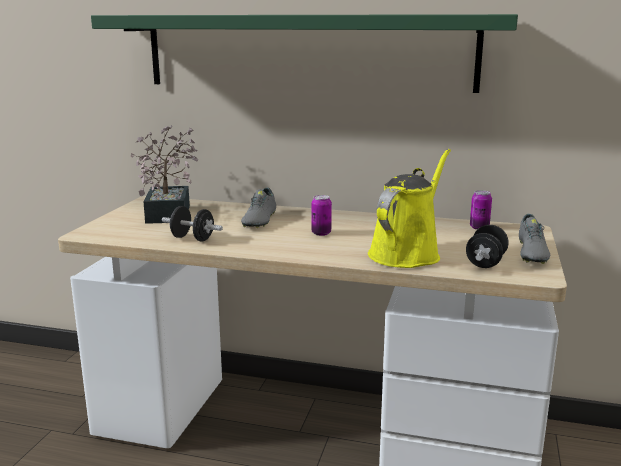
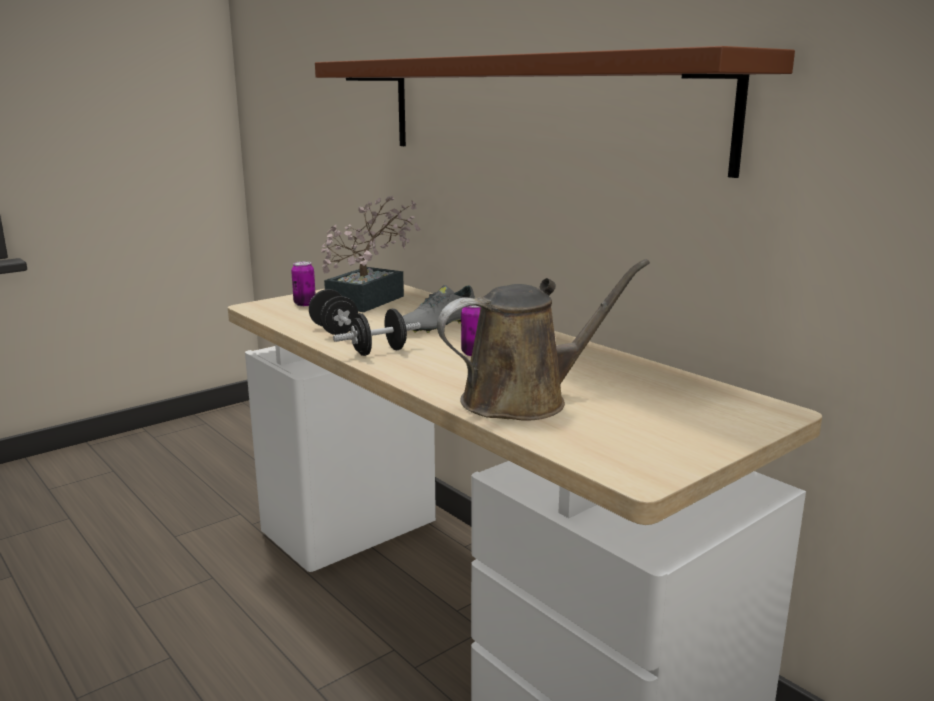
camera: 35 degrees right, 0 degrees up
green shelf [91,14,518,93] -> brown shelf [315,46,795,178]
yellow watering can [368,149,451,268] -> brown watering can [437,259,650,420]
black dumbbell [466,225,509,268] -> black dumbbell moved to [333,309,421,356]
can [470,190,492,230] -> can moved to [291,261,315,306]
grey shoe [519,214,550,264] -> none

